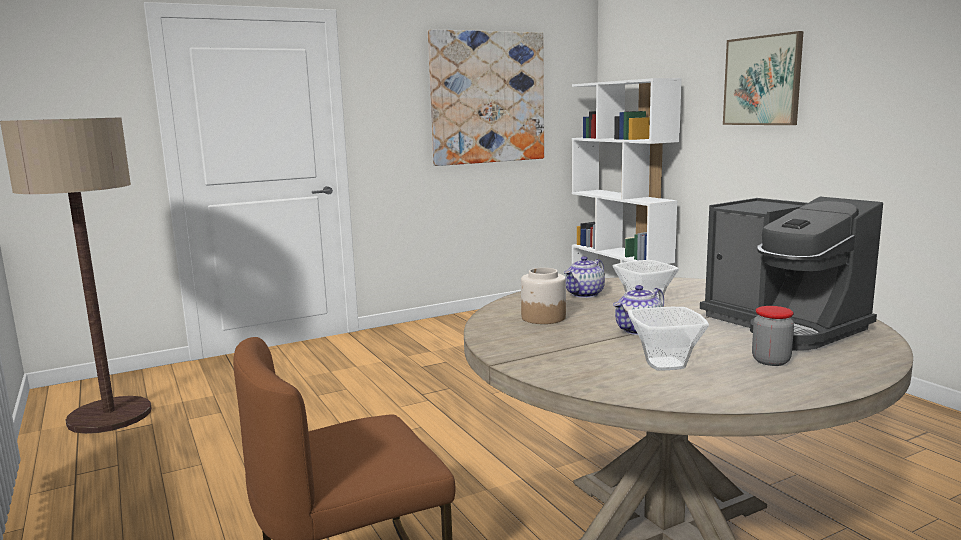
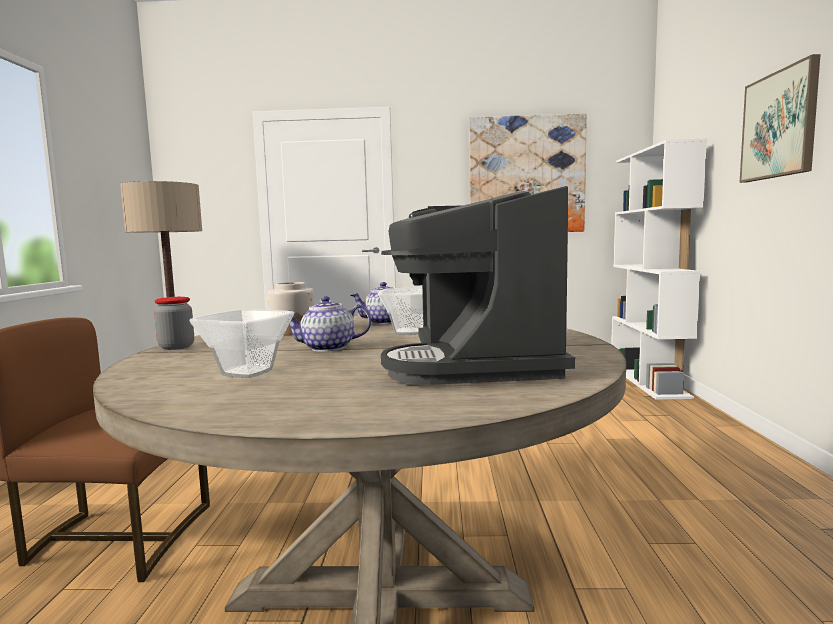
camera: 30 degrees right, 5 degrees down
jar [752,306,794,366] -> jar moved to [154,297,194,350]

